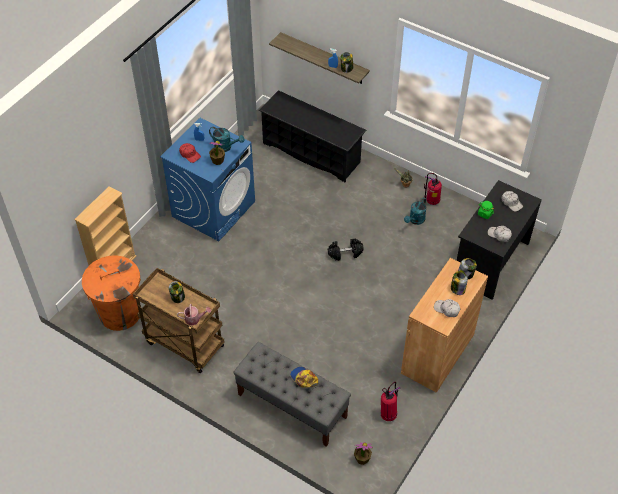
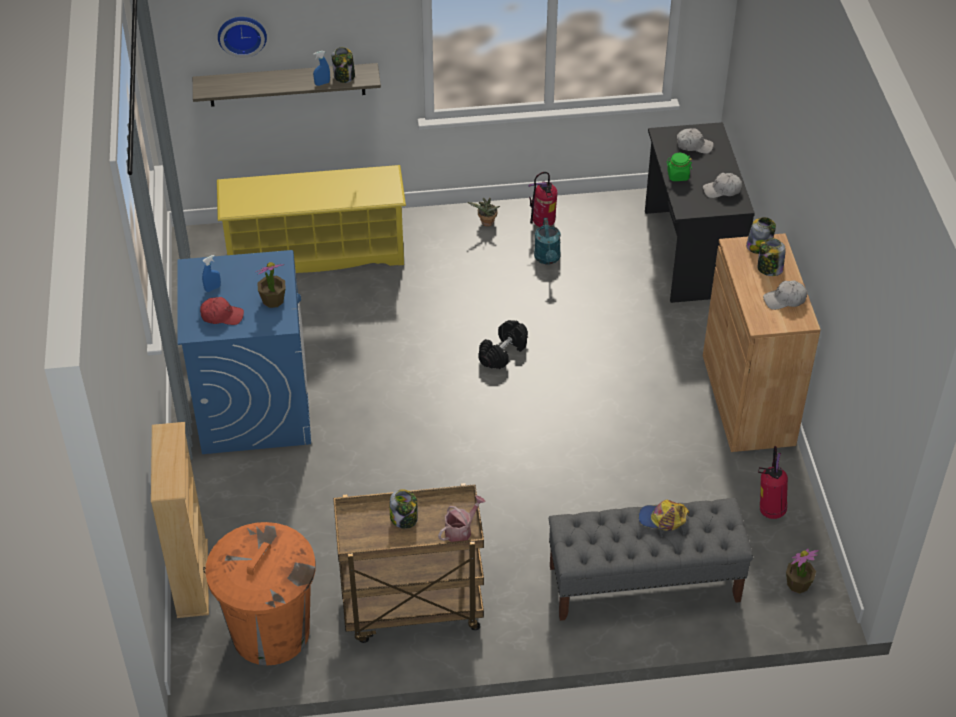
camera: 40 degrees left, 5 degrees down
turquoise watering can [209,127,245,152] -> none
black shoe rack [259,90,367,182] -> yellow shoe rack [217,165,406,273]
none -> wall clock [218,17,267,58]

